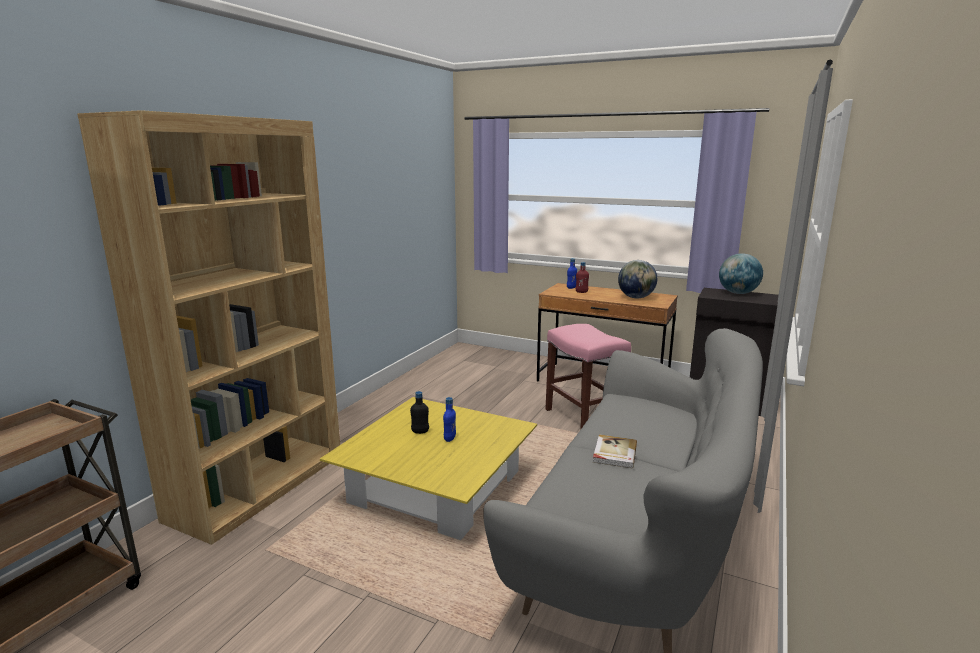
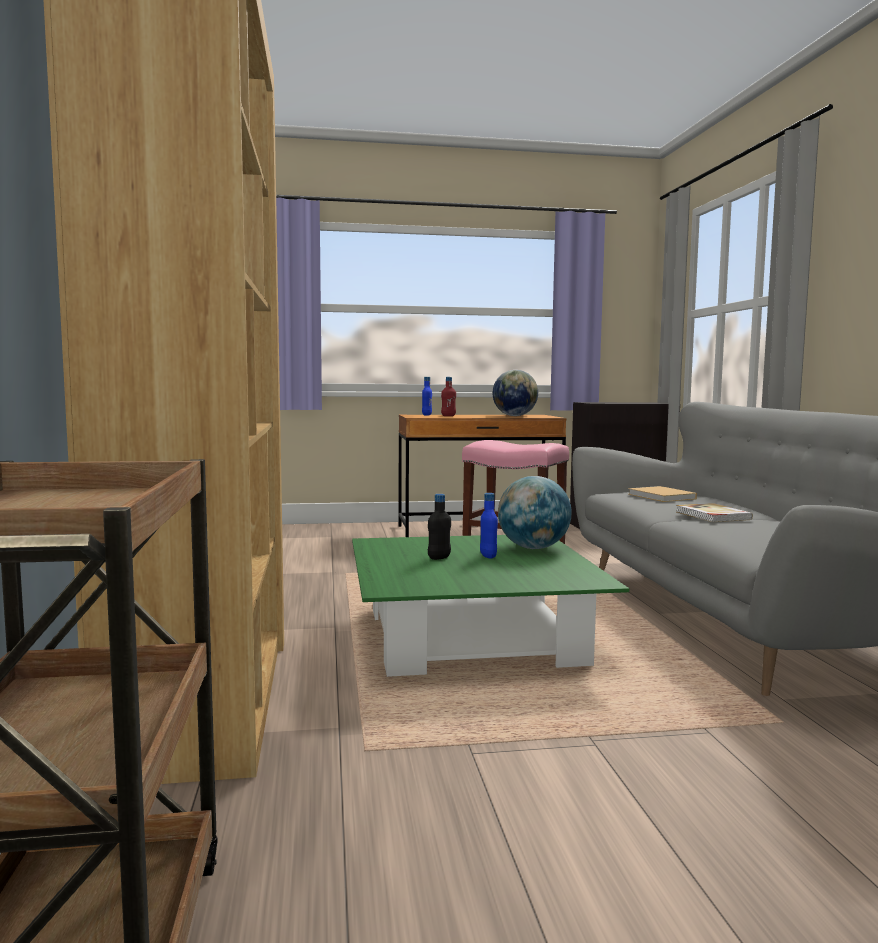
camera: 35 degrees left, 10 degrees down
yellow coffee table [320,397,537,540] -> green coffee table [352,535,629,677]
globe [719,253,763,294] -> globe moved to [498,476,572,549]
none -> beige book [628,486,697,502]

